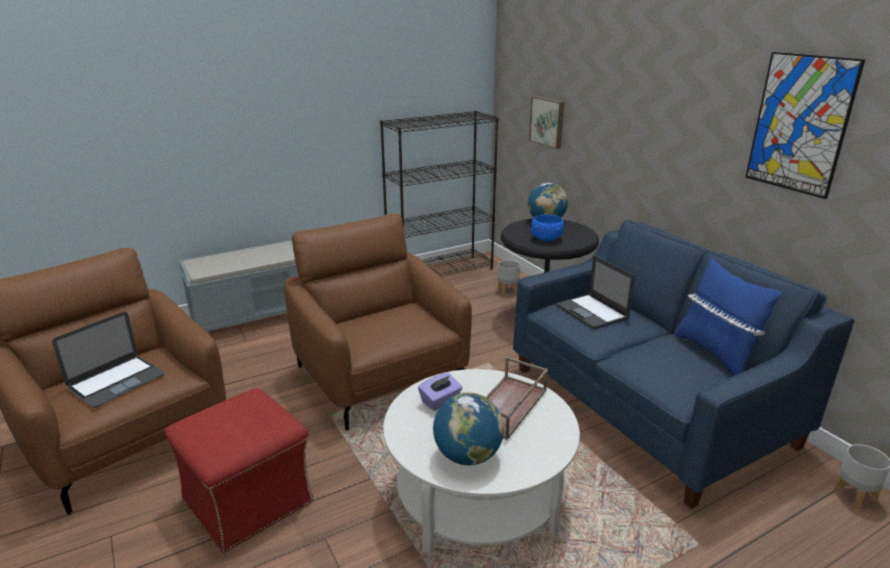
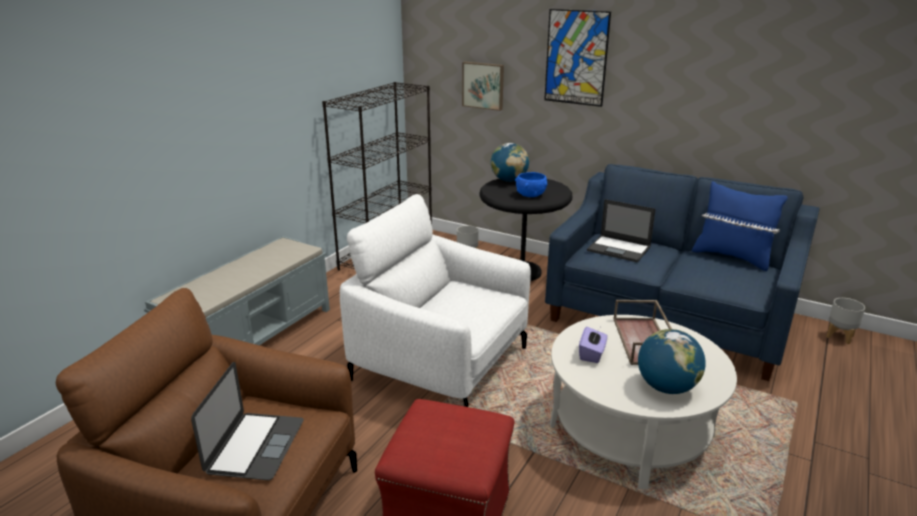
camera: 30 degrees left, 0 degrees up
brown armchair [284,214,472,430] -> white armchair [340,194,531,407]
picture [745,52,865,199] -> picture moved to [544,9,611,107]

